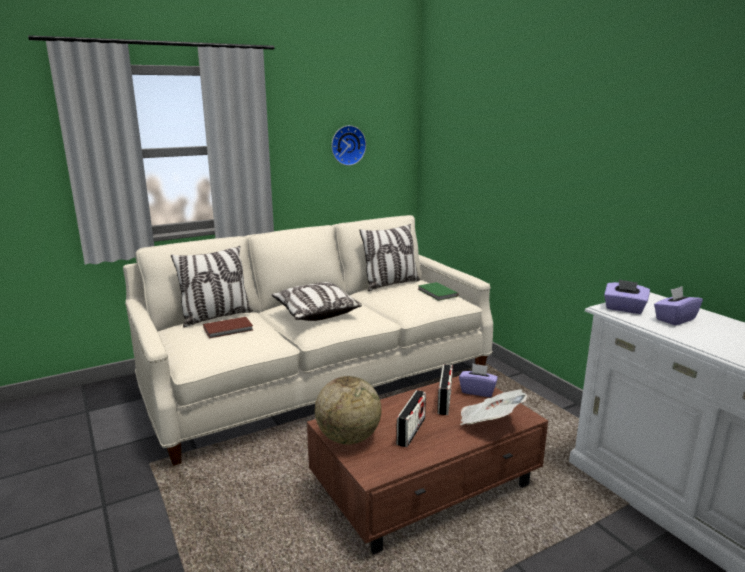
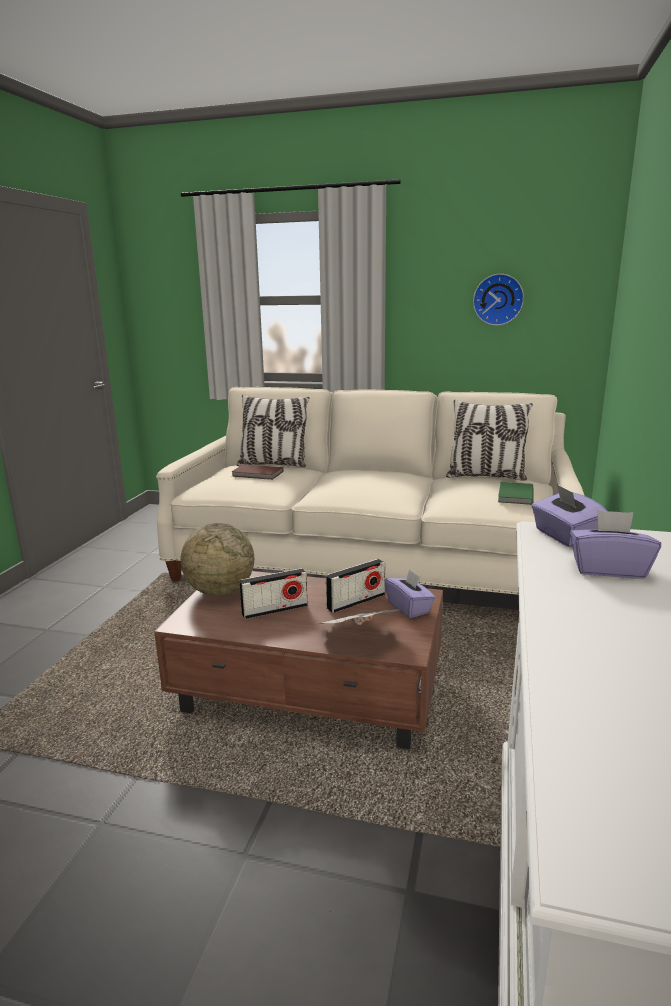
camera: 45 degrees right, 0 degrees up
pillow [272,282,362,321] -> none

